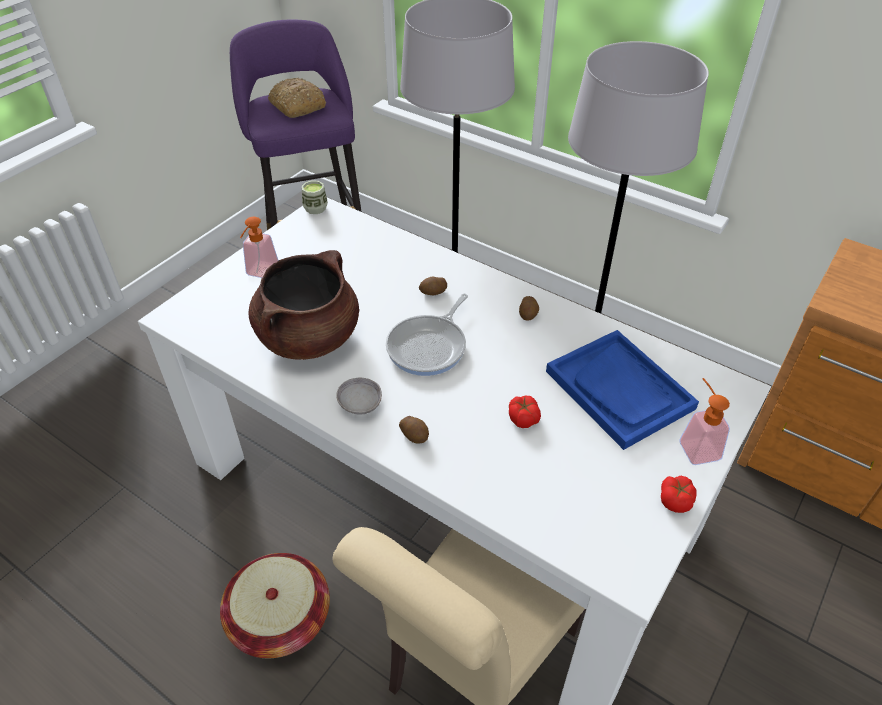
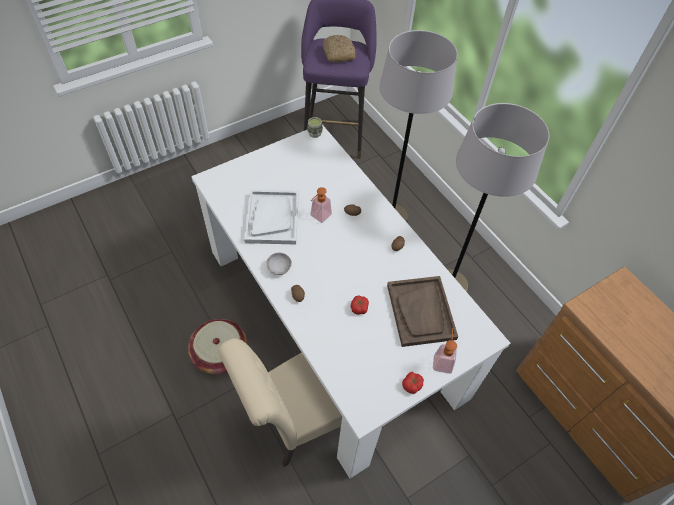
camera: 20 degrees right, 10 degrees up
soap dispenser [240,217,279,278] -> soap dispenser moved to [310,187,332,223]
brown cooking pot [248,250,359,360] -> white tray [244,189,299,244]
frying pan [386,294,468,376] -> none
blue tray [546,330,699,450] -> brown tray [387,276,458,347]

